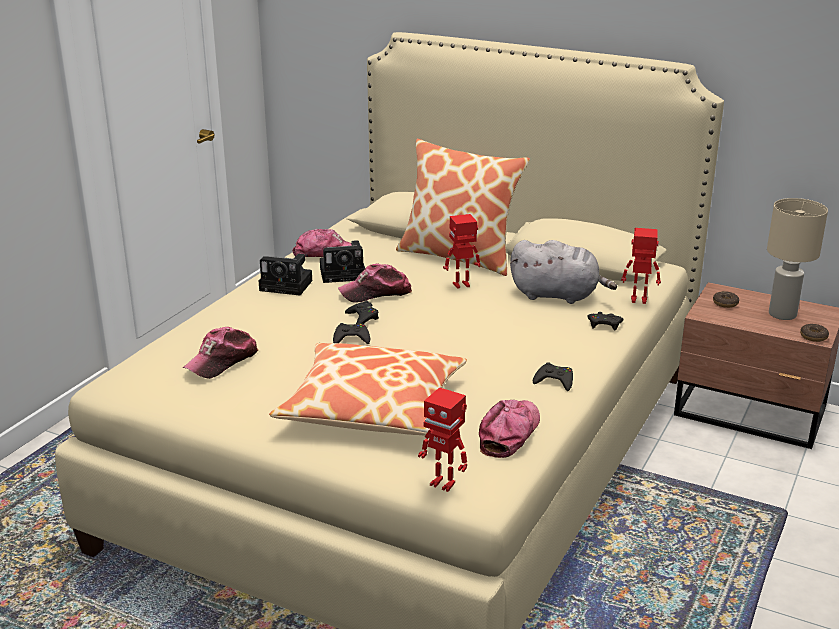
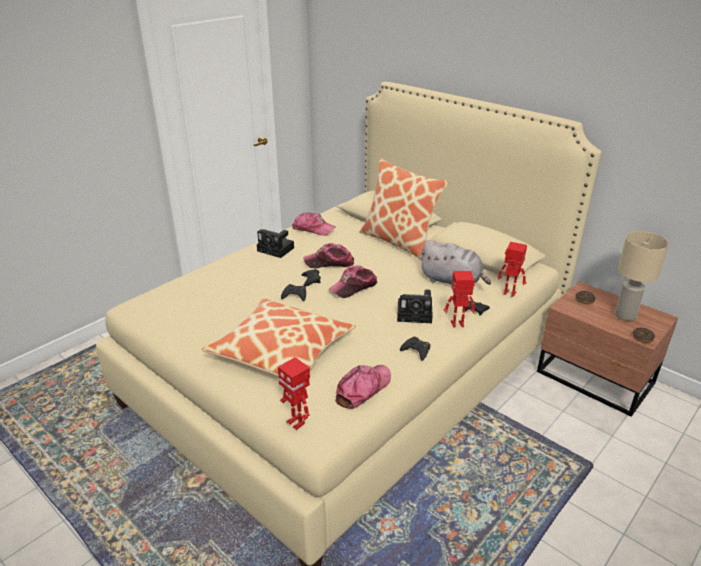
camera: 15 degrees right, 5 degrees up
cap [183,327,258,379] -> cap moved to [329,265,378,298]
camera [320,240,365,283] -> camera moved to [397,290,433,323]
toy robot [443,214,480,289] -> toy robot moved to [444,271,475,327]

